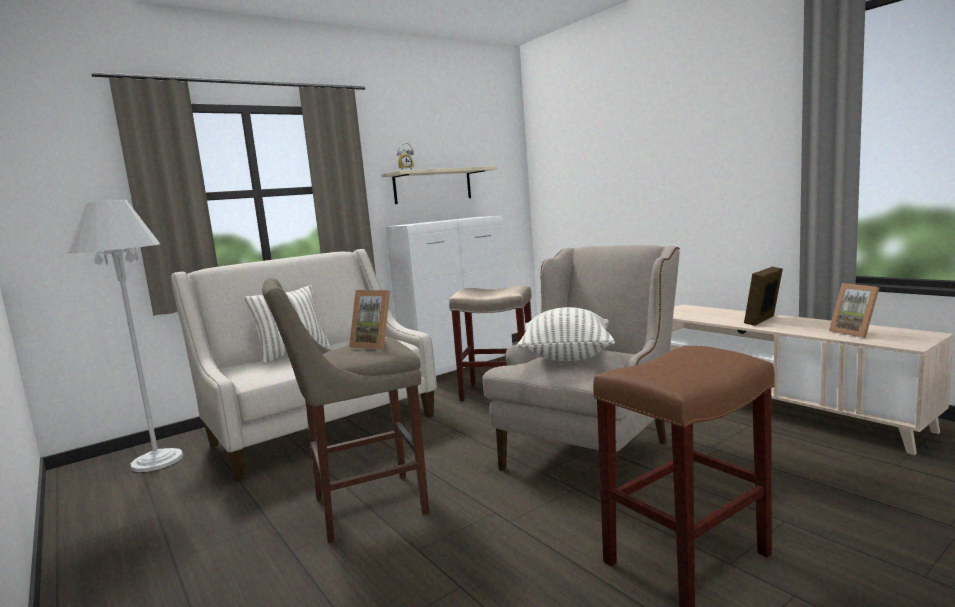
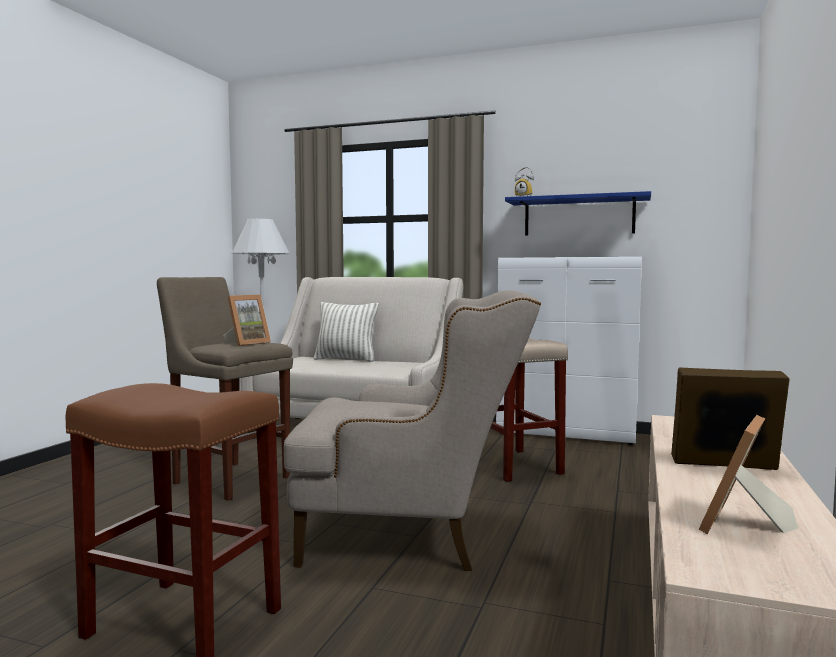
camera: 55 degrees right, 5 degrees down
picture frame [349,290,390,350] -> picture frame turned 135 degrees counterclockwise [223,295,271,346]
beige shelf [382,166,498,204] -> blue shelf [505,191,651,235]
pillow [517,307,615,361] -> none

